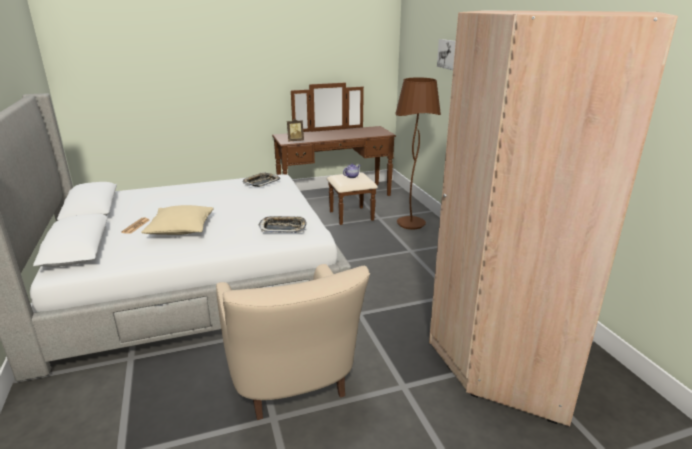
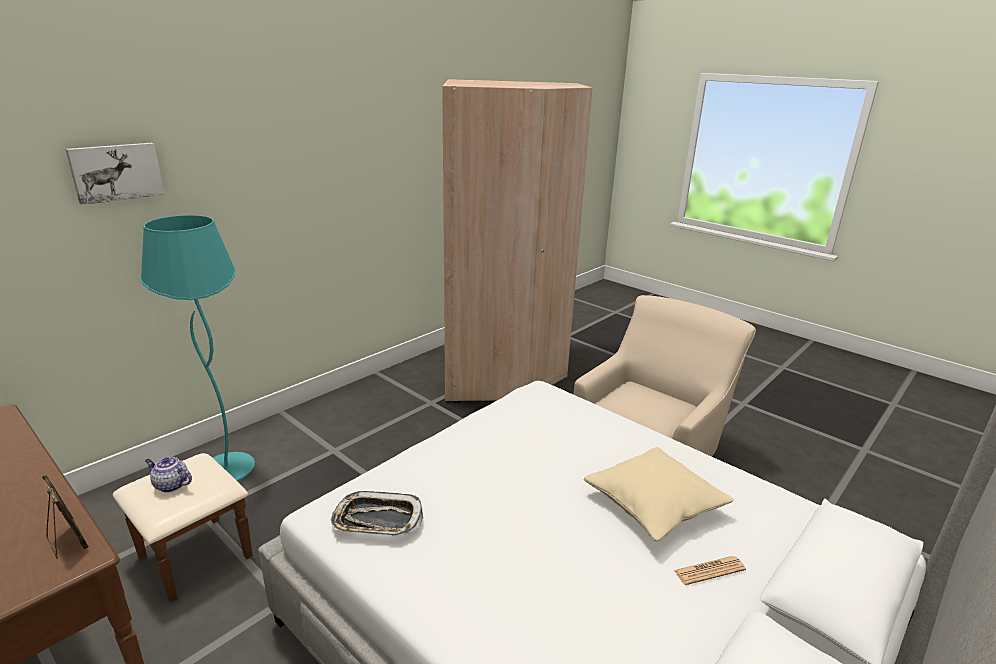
camera: 120 degrees left, 0 degrees up
tray [259,216,307,233] -> none
brown floor lamp [395,77,441,230] -> turquoise floor lamp [140,215,255,481]

